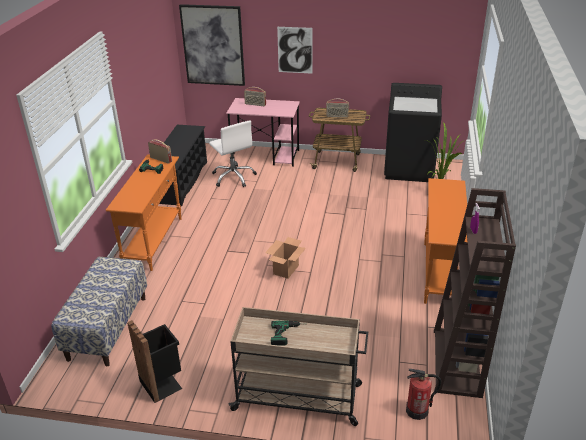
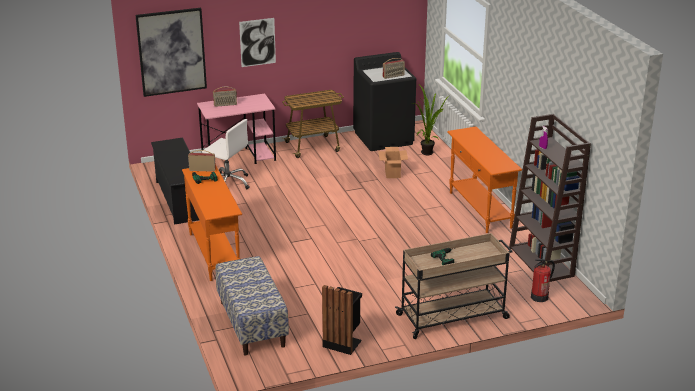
camera: 30 degrees left, 5 degrees down
cardboard box [265,237,306,279] -> cardboard box moved to [378,147,408,178]
radio [326,99,349,118] -> radio moved to [383,58,405,79]

